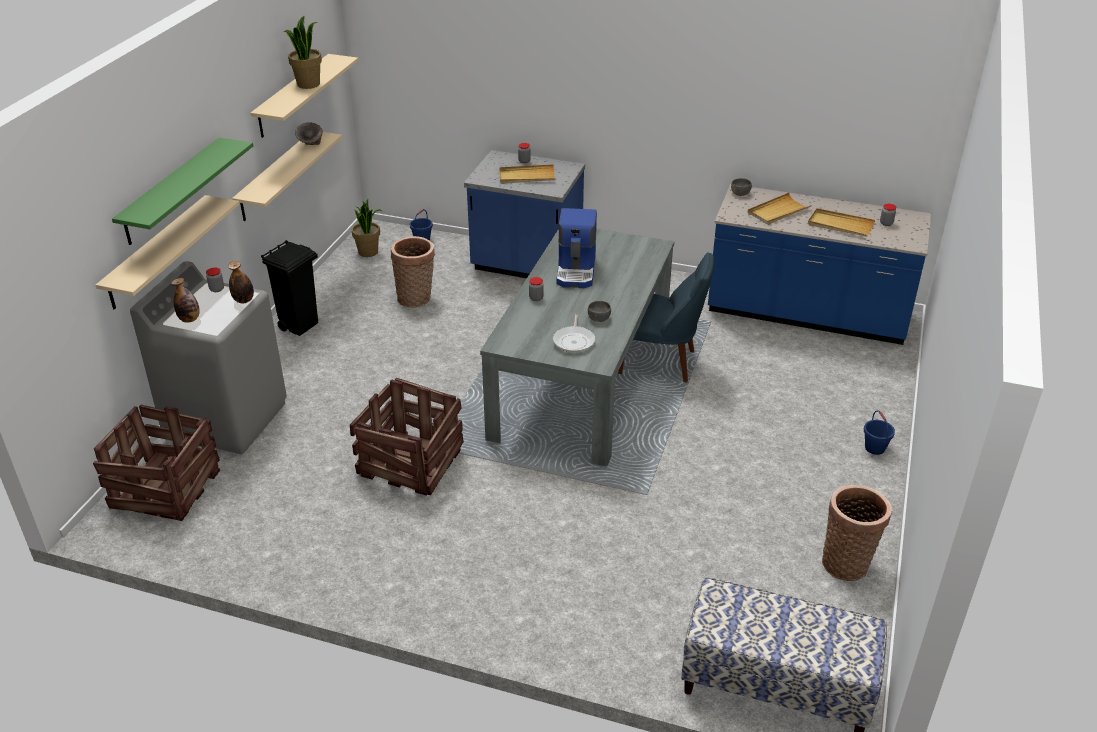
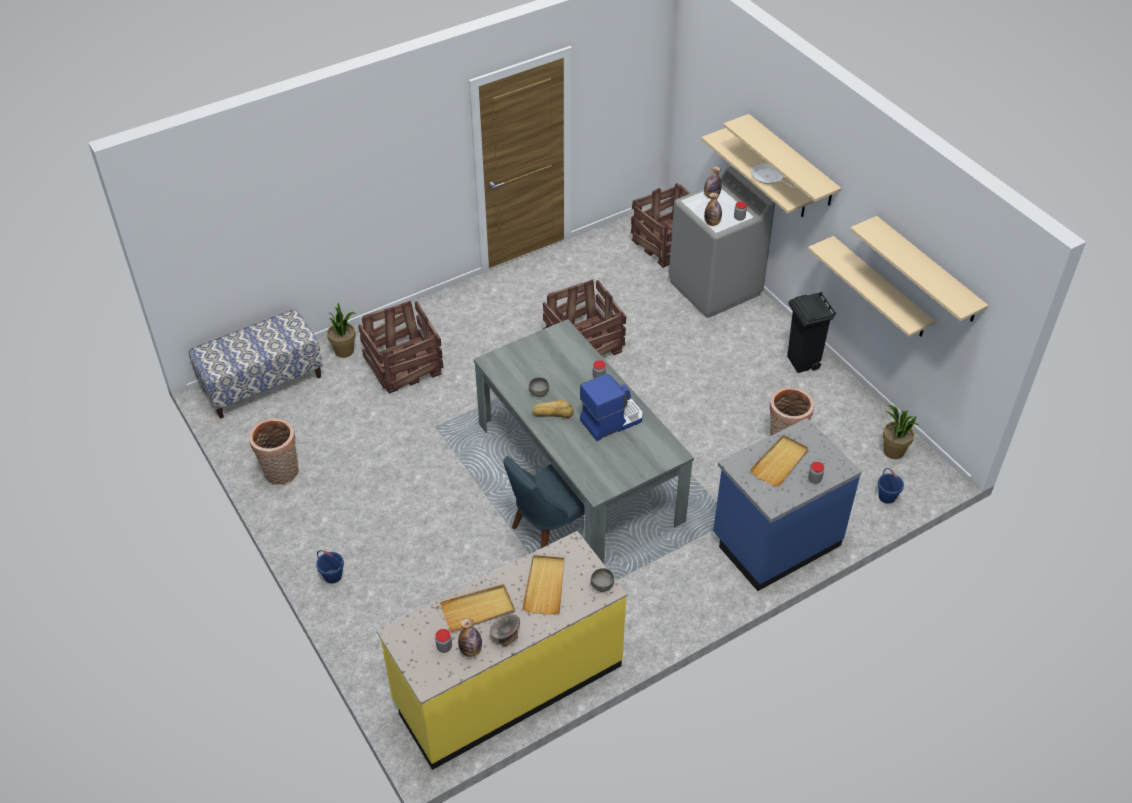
camera: 130 degrees right, 10 degrees up
green shelf [112,137,253,245] -> beige shelf [723,114,841,206]
potted plant [284,15,322,89] -> potted plant moved to [327,303,356,358]
grey bowl [295,122,323,145] -> grey bowl moved to [490,615,520,646]
frying pan [553,314,595,352] -> frying pan moved to [751,163,796,190]
coffee machine [556,208,597,288] -> coffee machine turned 105 degrees clockwise [580,374,643,441]
blue counter [708,184,931,345] -> yellow counter [376,531,627,770]
none -> crate [358,301,444,393]
none -> bottle [458,618,482,657]
none -> bread [532,400,574,418]

